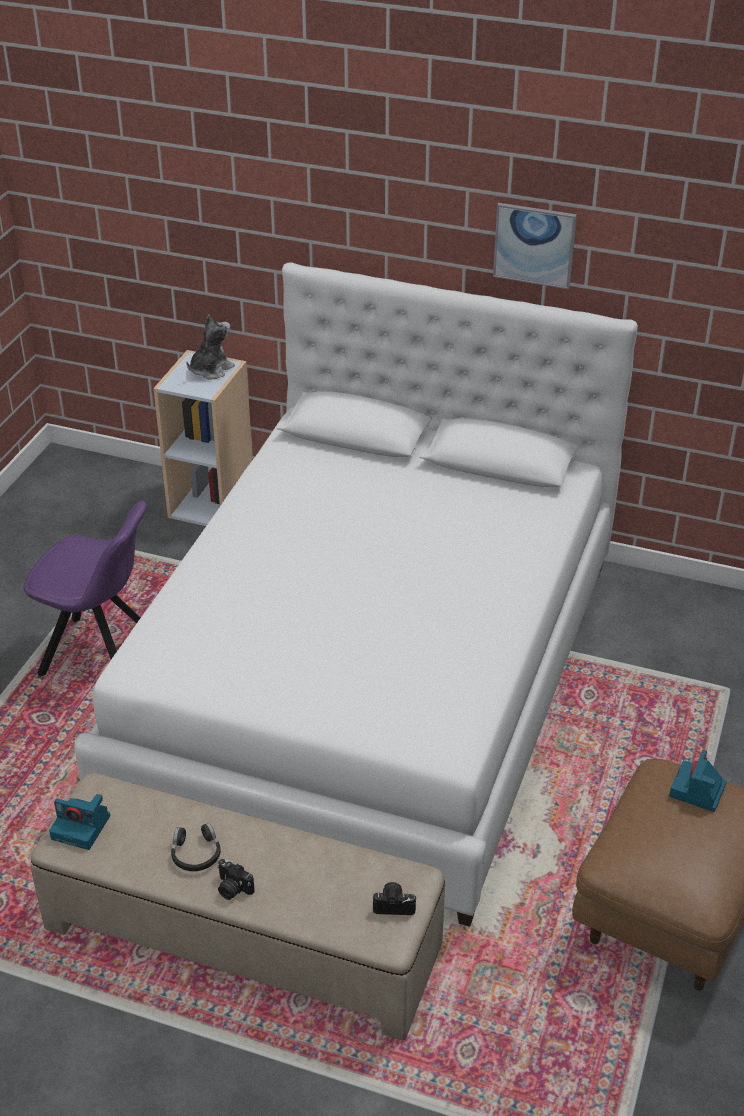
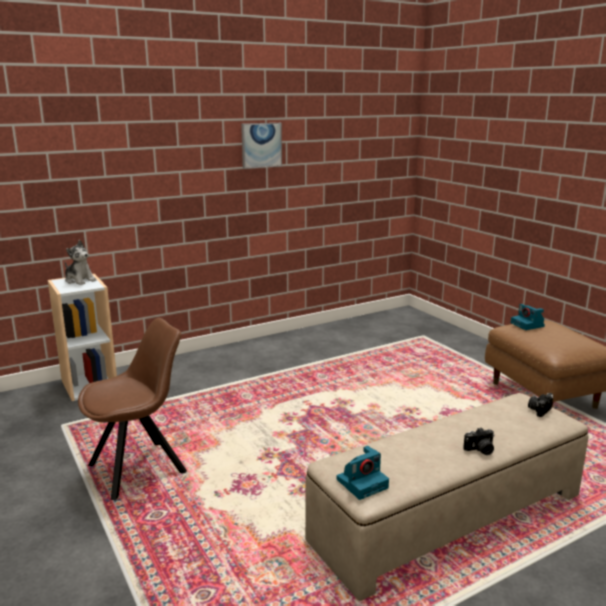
camera: 50 degrees left, 20 degrees down
purple chair [23,500,147,677] -> brown chair [78,318,187,500]
white bed [74,262,638,927] -> none
black headphones [171,823,220,871] -> none
plush toy [186,314,235,379] -> plush toy turned 135 degrees clockwise [65,240,97,285]

